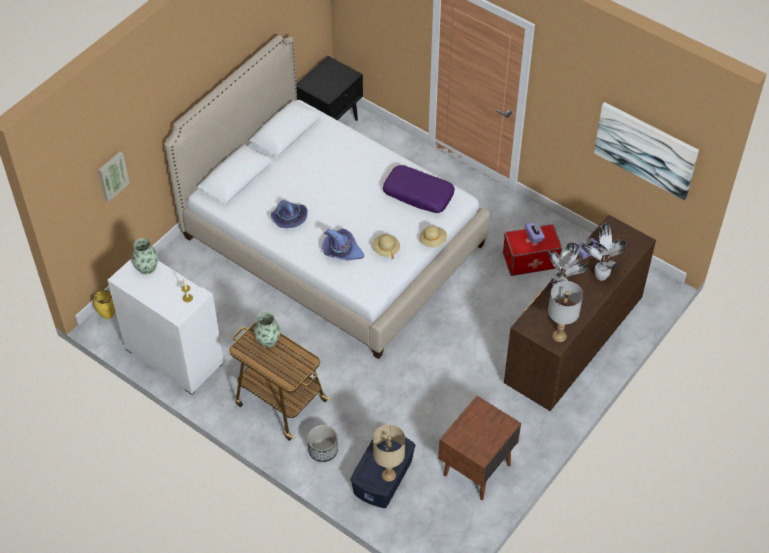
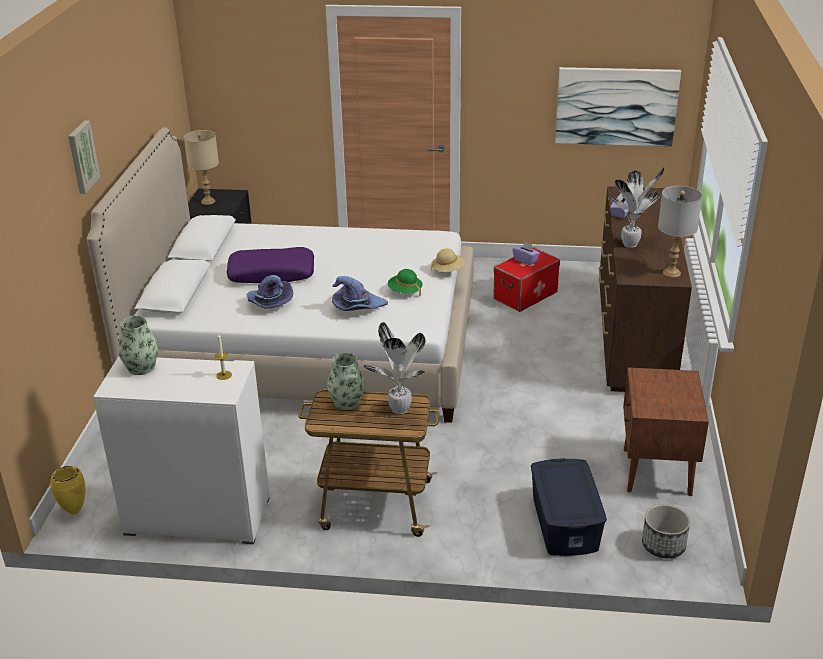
camera: 30 degrees left, 20 degrees down
picture [98,152,130,202] -> picture moved to [68,121,100,194]
planter [307,425,338,462] -> planter moved to [642,504,690,558]
beige hat [372,234,400,259] -> green hat [388,269,423,296]
beige table lamp [373,424,405,482] -> beige table lamp moved to [184,130,219,205]
purple pillow [383,165,455,213] -> purple pillow moved to [227,247,314,283]
potted plant [582,223,626,281] -> potted plant moved to [363,322,426,414]

